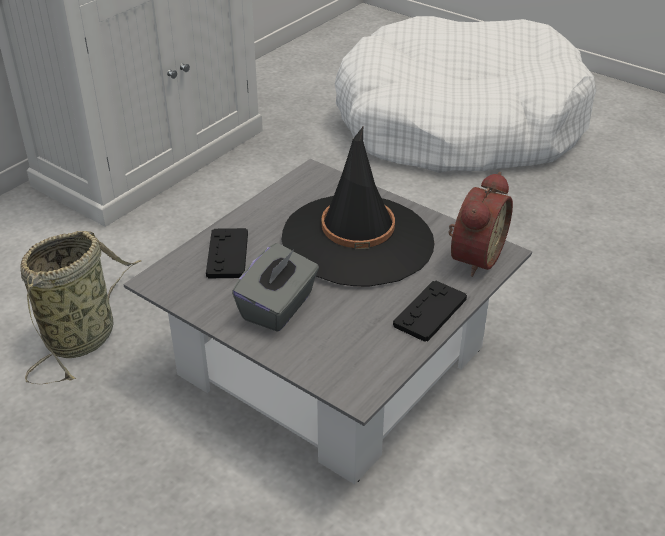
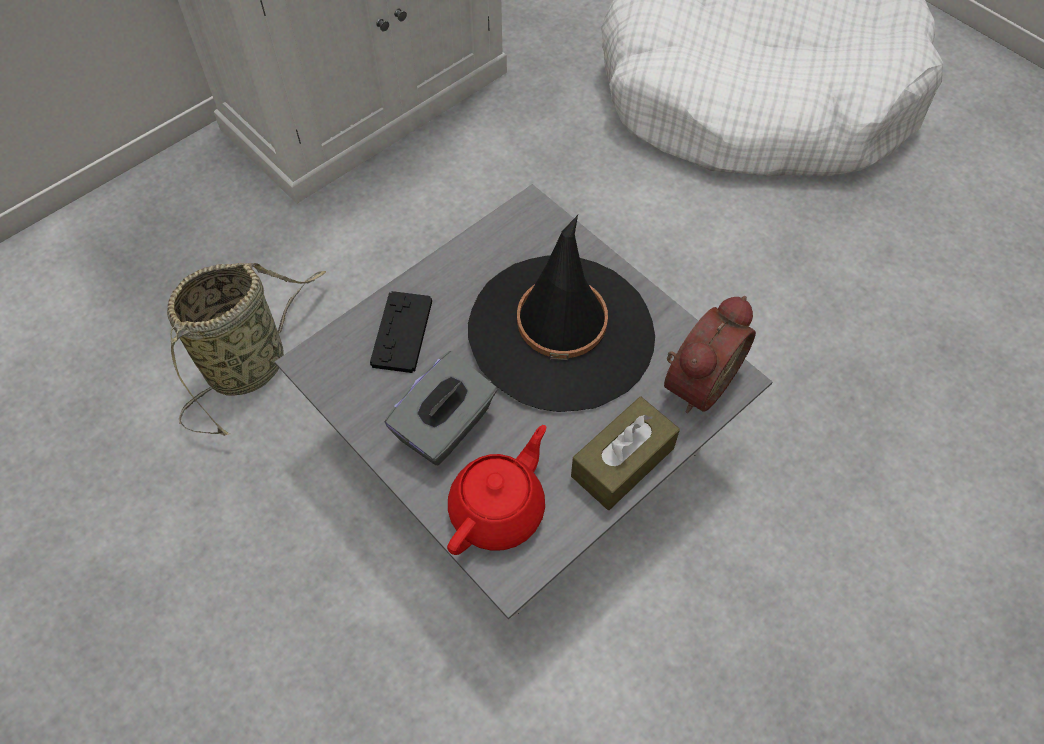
camera: 10 degrees right, 20 degrees up
black game controller [393,281,467,342] -> brown tissue box [571,397,680,510]
none -> red teapot [447,425,546,555]

